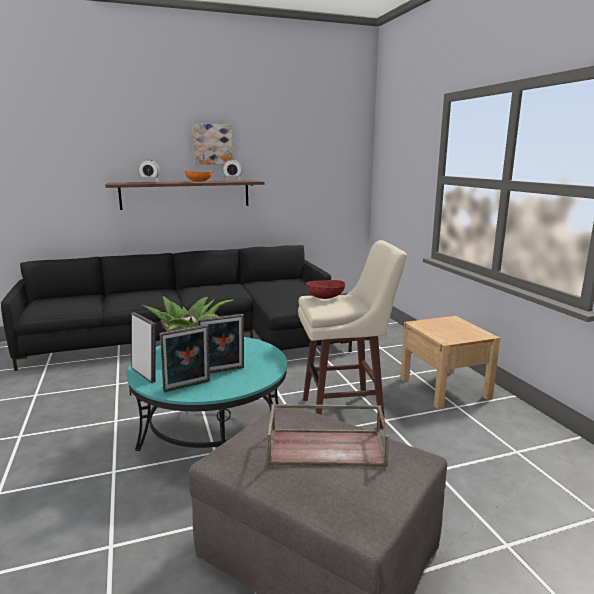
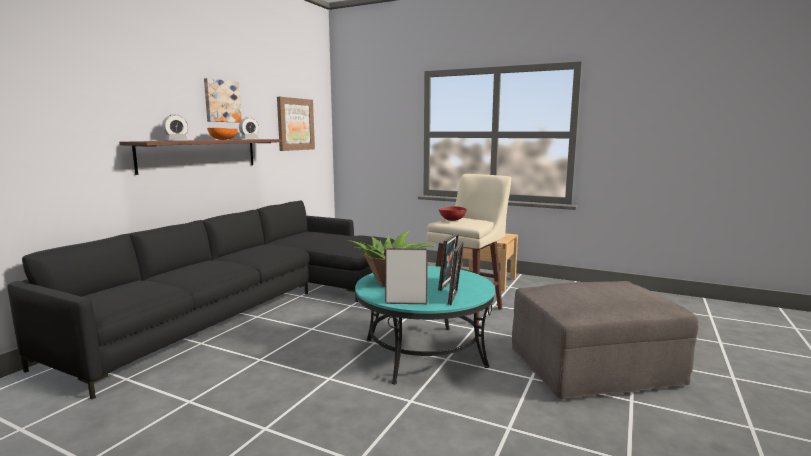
camera: 45 degrees left, 5 degrees down
brown tray [268,404,389,466] -> none
none -> picture [277,97,315,151]

